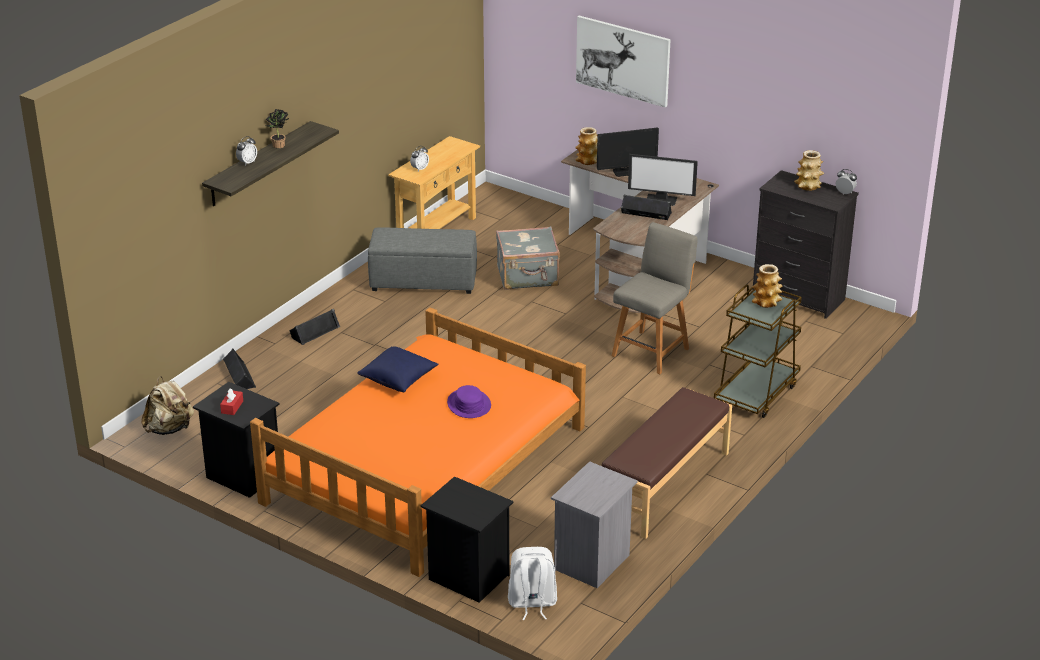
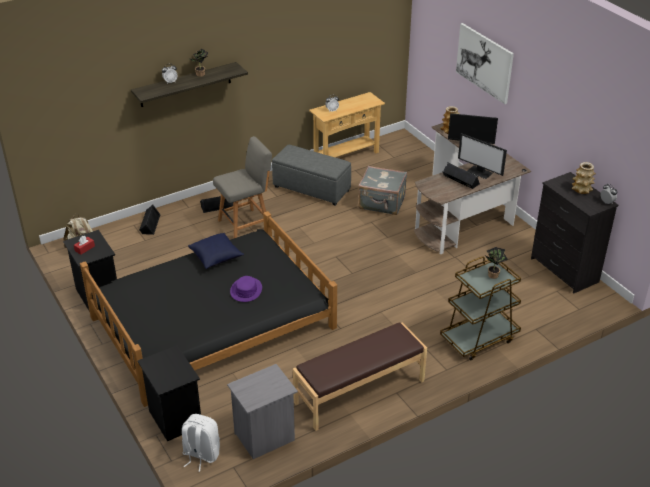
camera: 25 degrees right, 5 degrees up
orange bed [250,307,586,577] -> black bed [80,211,337,407]
grey chair [611,222,698,374] -> grey chair moved to [213,136,272,238]
vase [752,264,783,308] -> potted plant [486,247,508,279]

